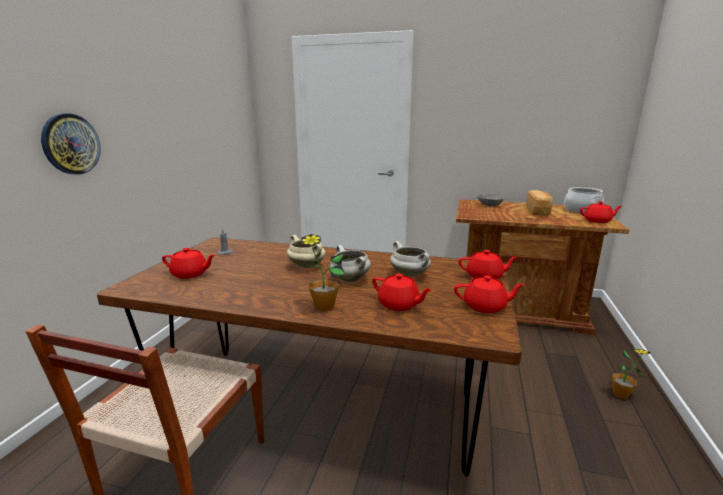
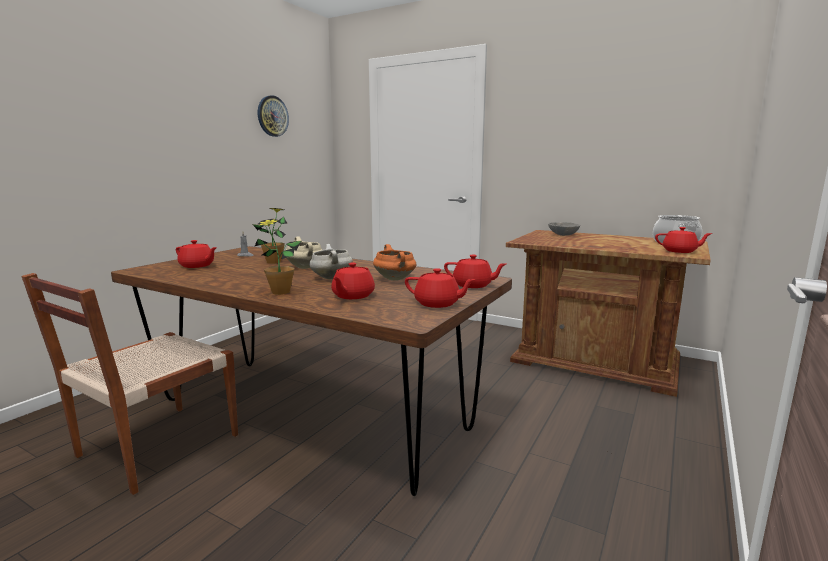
camera: 15 degrees right, 5 degrees down
wall clock [41,114,101,175] -> wall clock moved to [258,95,289,137]
red teapot [372,274,432,311] -> red teapot turned 60 degrees clockwise [331,262,375,299]
white cooking pot [390,241,431,277] -> orange cooking pot [373,244,416,281]
bread [526,190,553,216] -> none
potted plant [611,349,651,399] -> potted plant moved to [253,208,288,264]

